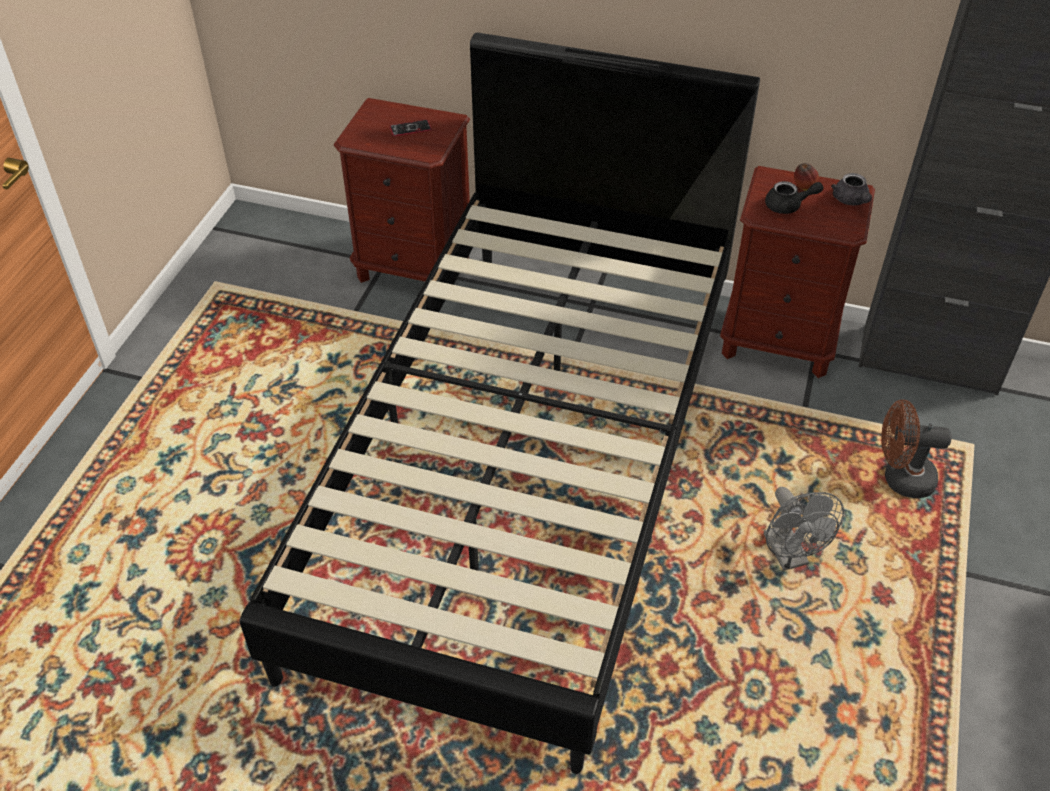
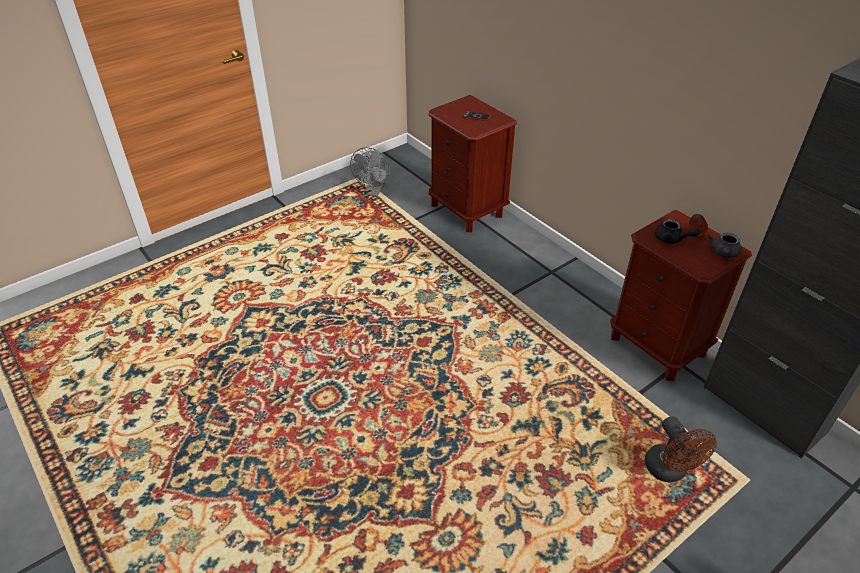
camera: 35 degrees right, 5 degrees down
black bed [240,32,760,774] -> none
grey fan [764,487,844,571] -> grey fan moved to [350,147,389,197]
brown fan [881,399,952,498] -> brown fan turned 150 degrees counterclockwise [645,416,717,483]

